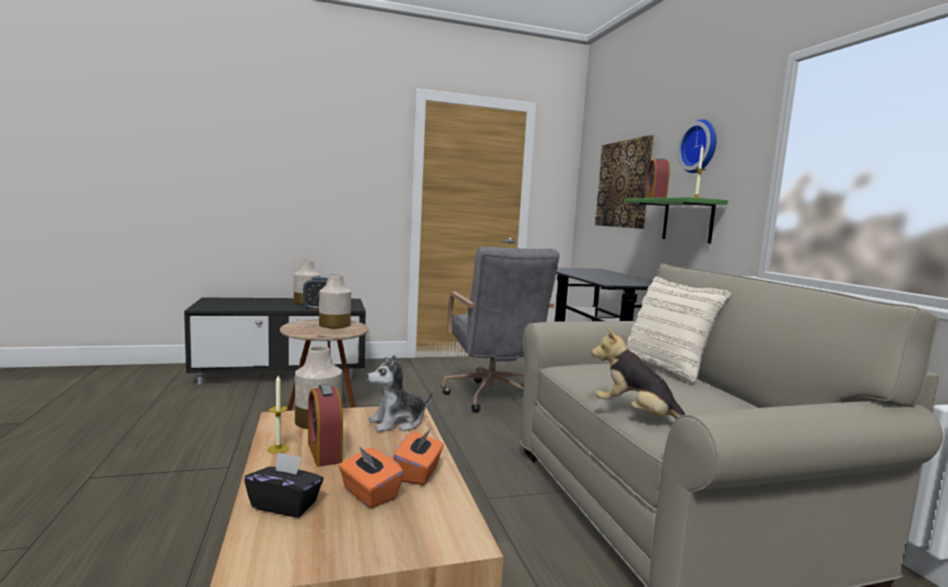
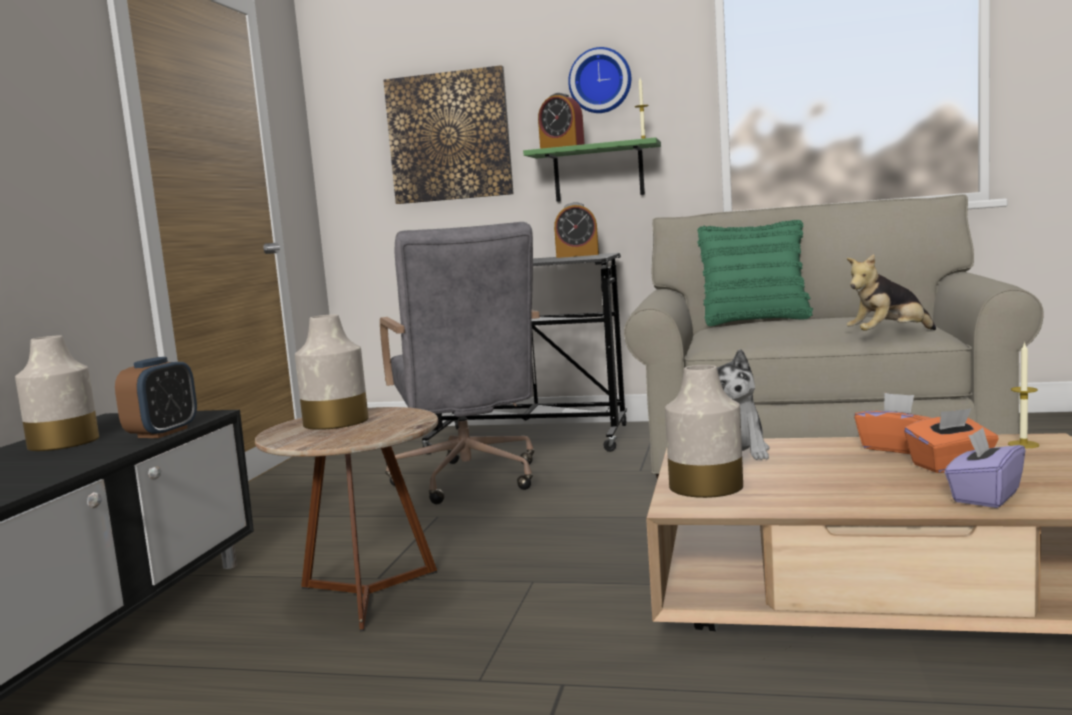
camera: 60 degrees left, 0 degrees up
black tissue box [244,452,324,517] -> purple tissue box [945,427,1026,508]
candle [267,375,289,454] -> candle moved to [1008,342,1039,448]
alarm clock [308,384,343,467] -> alarm clock moved to [554,202,599,258]
grey office chair [441,246,559,413] -> grey office chair turned 60 degrees clockwise [380,222,540,504]
beige pillow [626,276,731,383] -> green pillow [697,220,813,326]

